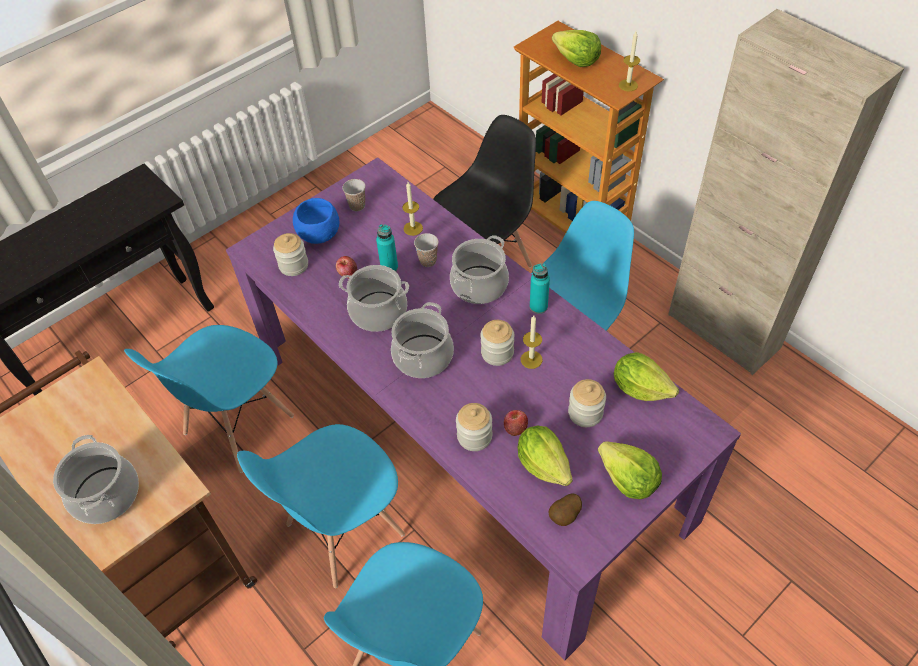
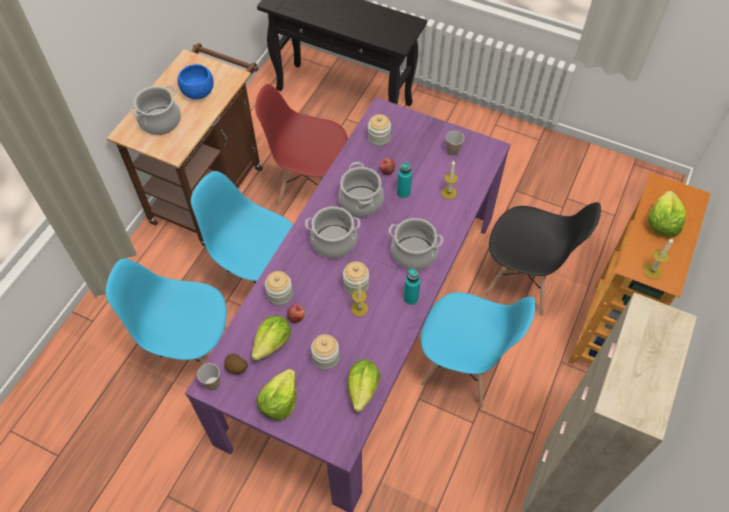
camera: 65 degrees right, 5 degrees up
blue chair [124,325,294,473] -> red chair [255,84,348,206]
blue bowl [293,198,339,244] -> blue bowl moved to [178,64,214,99]
cup [414,233,439,267] -> cup moved to [197,363,220,391]

